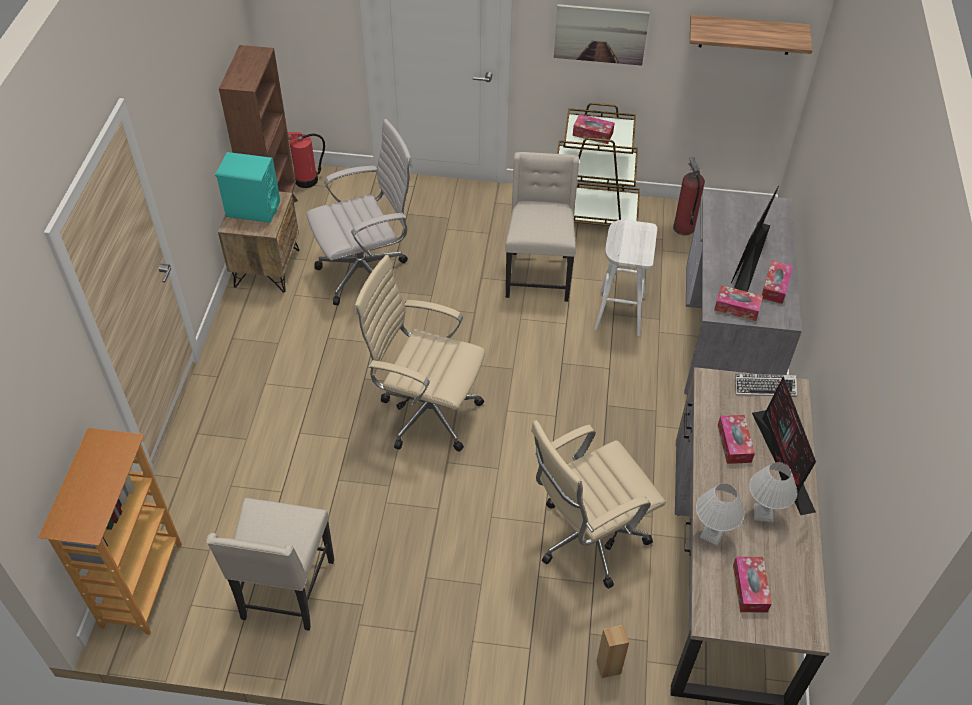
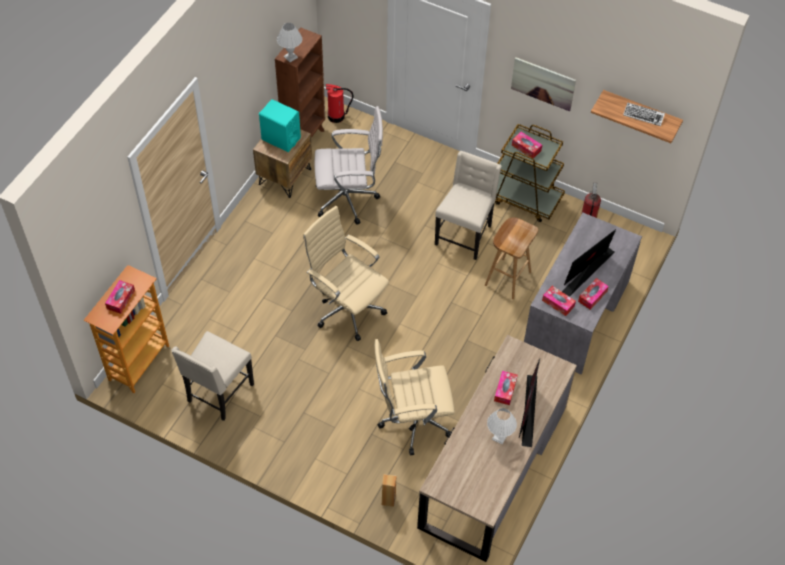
camera: 20 degrees right, 5 degrees up
white stool [594,220,657,336] -> brown stool [485,217,538,299]
white table lamp [696,484,744,546] -> white table lamp moved to [277,23,302,62]
tissue box [733,556,771,613] -> tissue box moved to [105,280,135,314]
keyboard [735,373,797,397] -> keyboard moved to [623,102,665,126]

